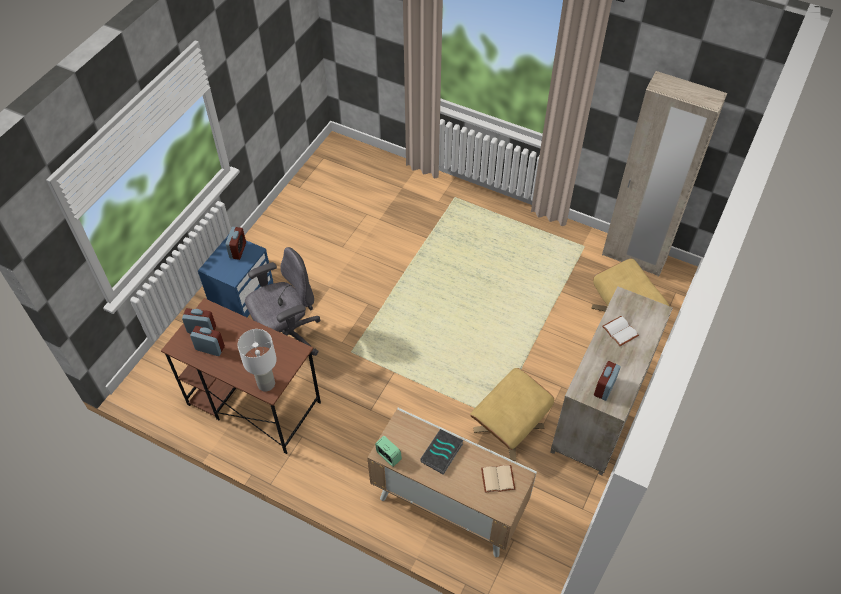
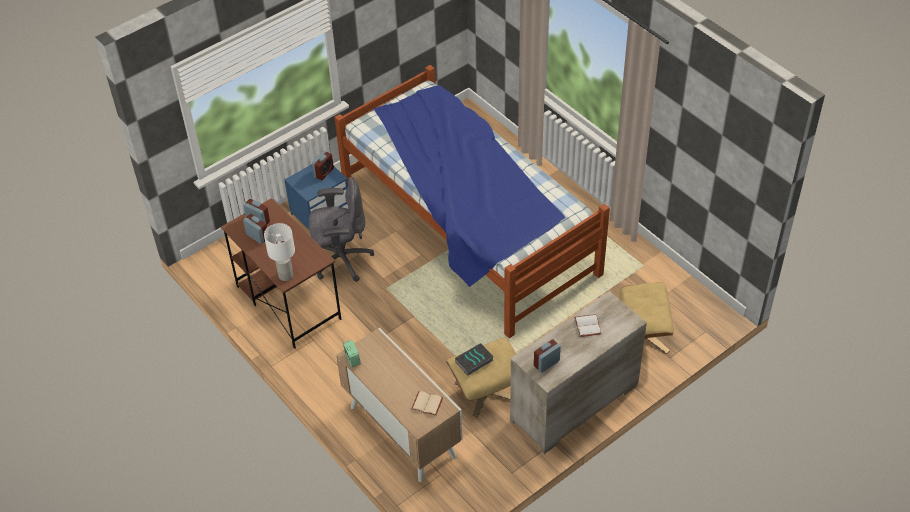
camera: 25 degrees right, 5 degrees down
book [420,429,463,475] -> book moved to [455,343,494,376]
beige wardrobe [602,71,727,277] -> none
none -> bed [334,65,610,338]

